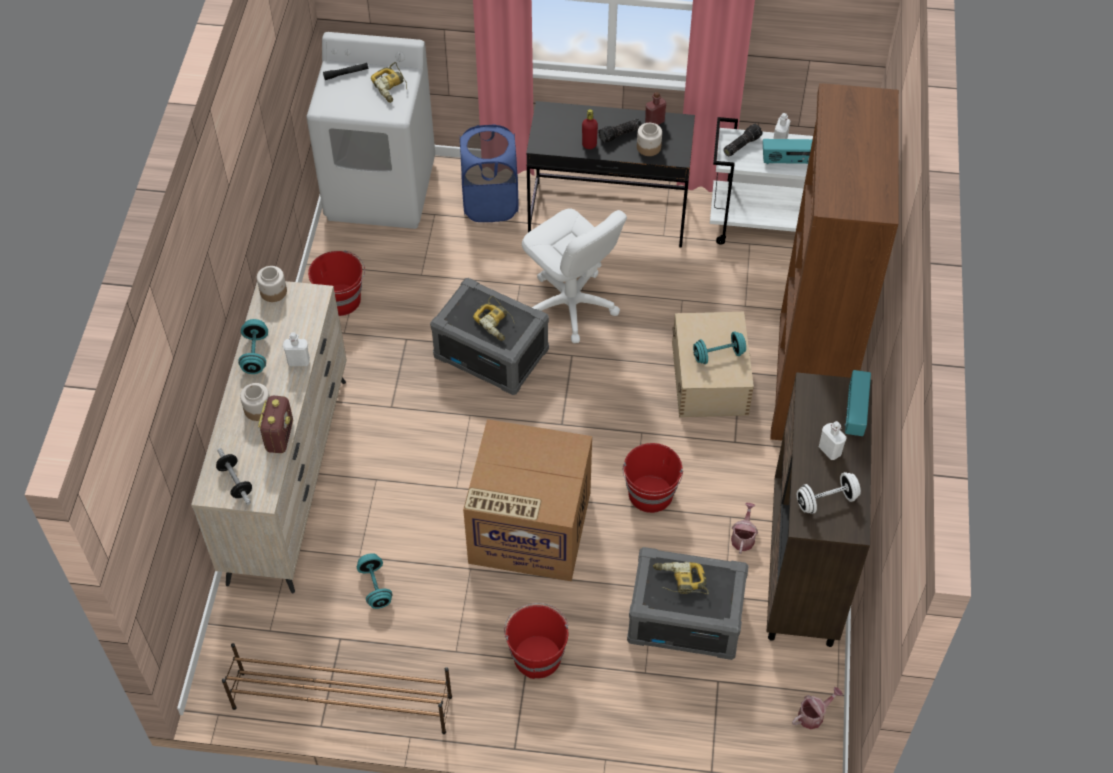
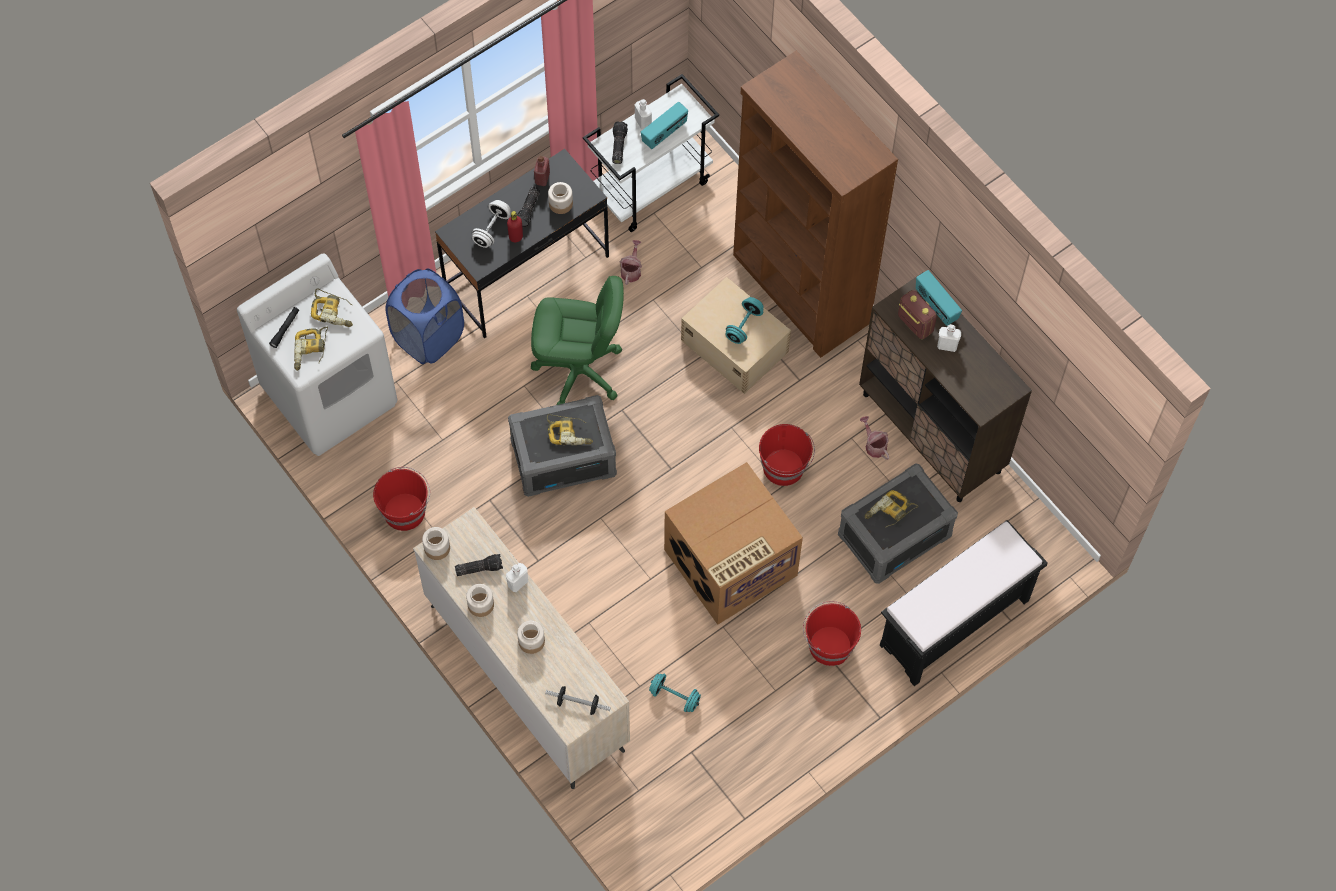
camera: 45 degrees left, 10 degrees up
brown shoe rack [222,643,452,734] -> none
turquoise dumbbell [238,319,268,374] -> jar [466,584,494,617]
radio [258,396,293,453] -> radio moved to [898,290,937,339]
white office chair [522,208,627,343] -> green office chair [531,276,624,405]
watering can [792,687,843,729] -> watering can moved to [619,240,642,285]
white dumbbell [797,472,861,514] -> white dumbbell moved to [472,200,511,248]
none -> power drill [294,327,328,371]
none -> flashlight [455,554,503,576]
none -> black bench [880,520,1048,686]

